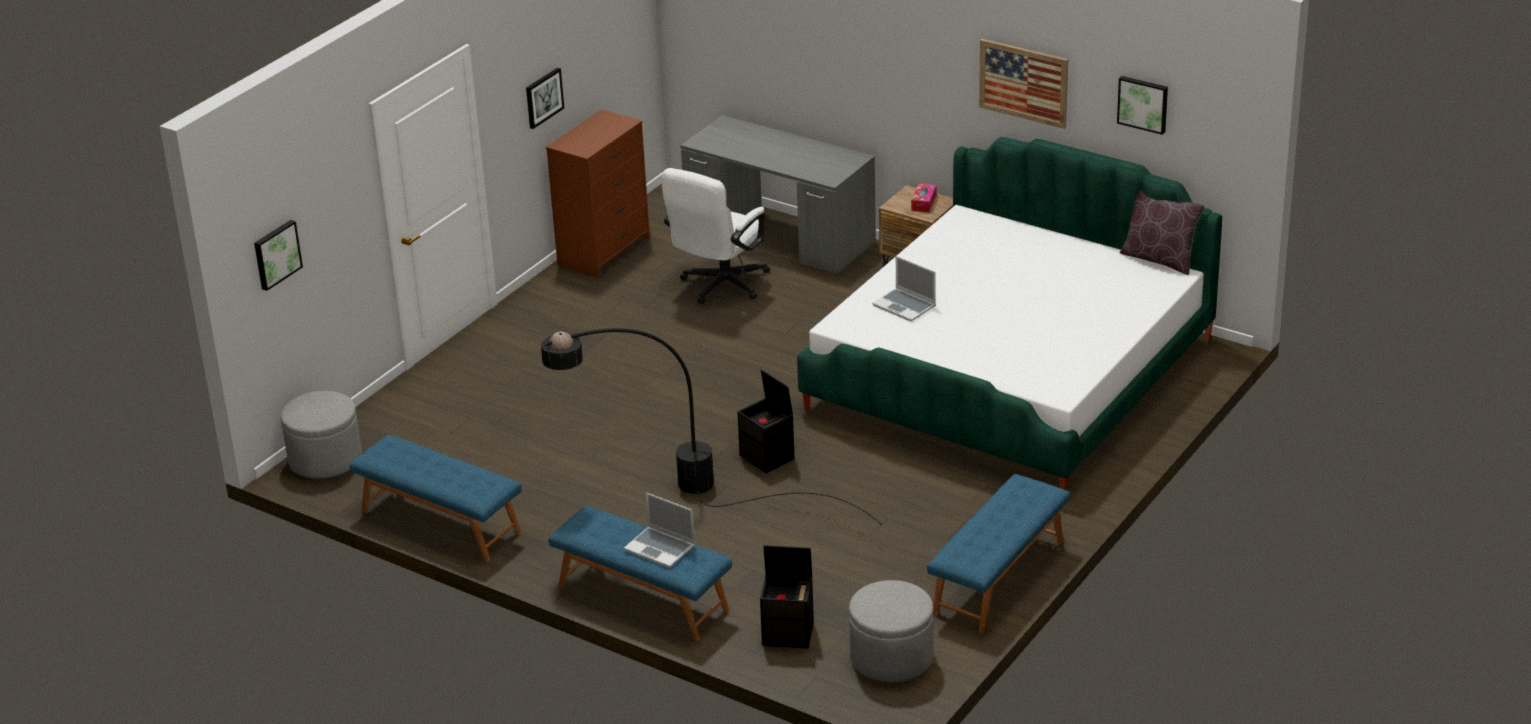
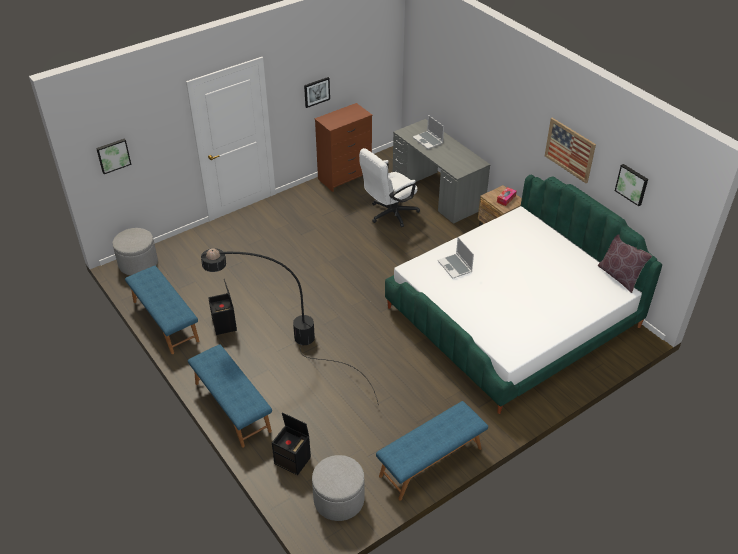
camera: 20 degrees right, 10 degrees up
laptop [624,493,695,568] -> laptop moved to [413,115,444,149]
black storage box [737,369,795,473] -> black storage box moved to [208,279,237,335]

